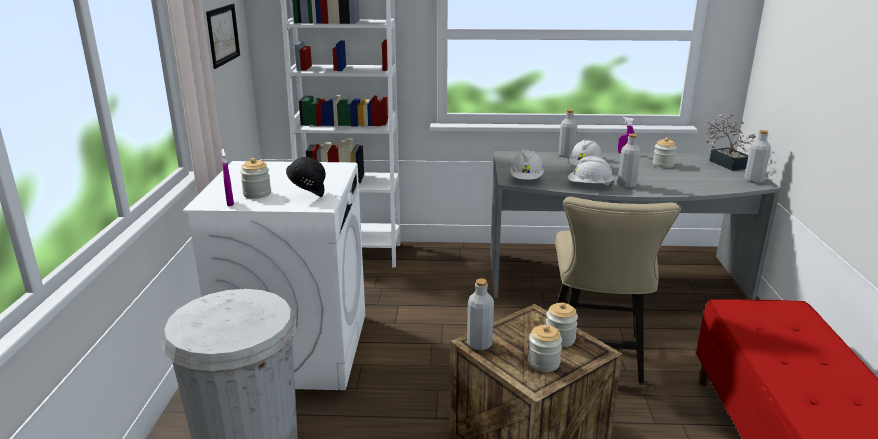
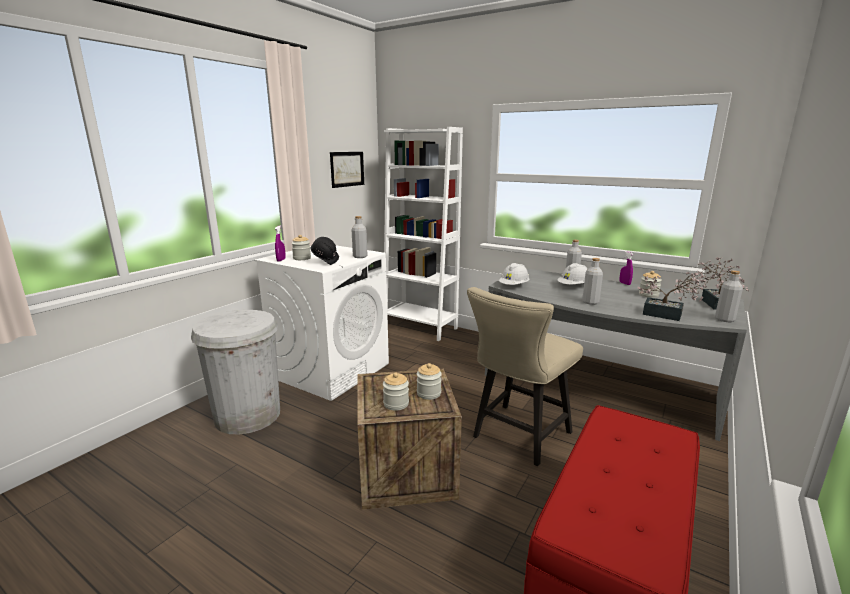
camera: 30 degrees right, 5 degrees down
grey bottle [467,279,494,350] -> grey bottle moved to [352,216,367,258]
white hard hat [568,156,614,187] -> none
none -> potted plant [638,272,703,321]

